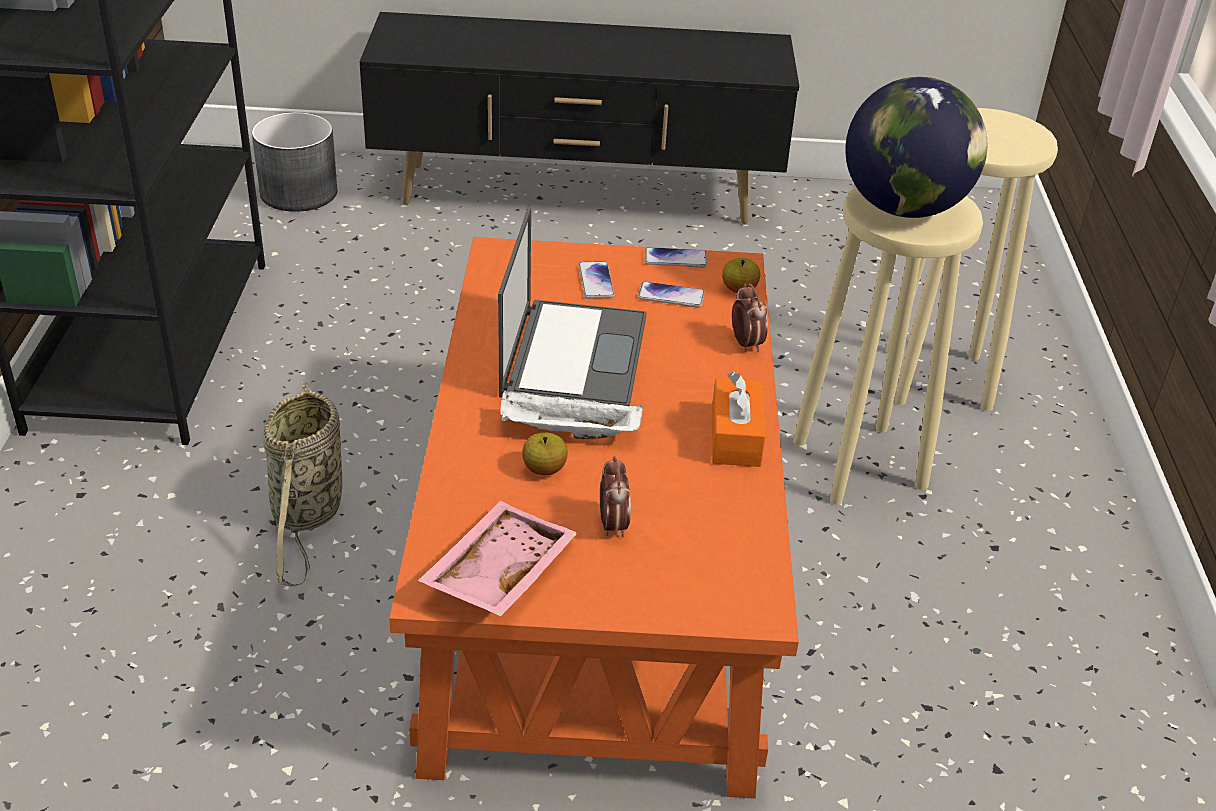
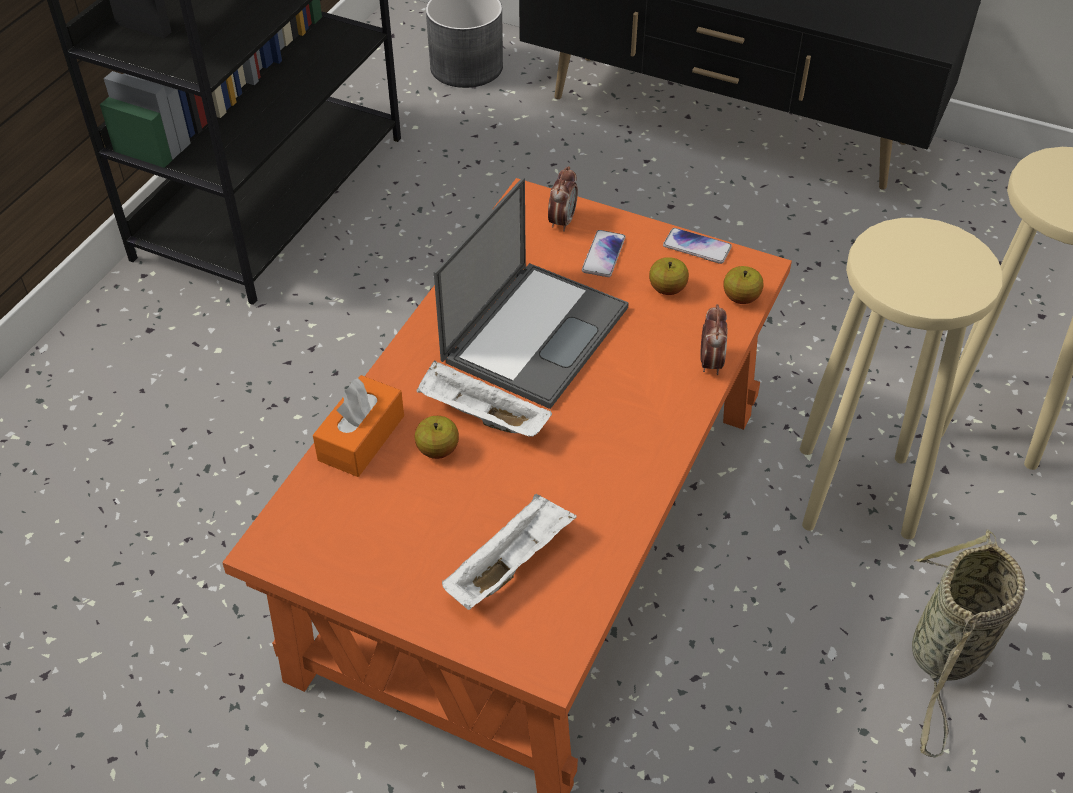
camera: 25 degrees right, 10 degrees up
basket [263,382,342,586] -> basket moved to [912,530,1025,758]
pink tray [418,501,578,616] -> none
alarm clock [600,456,631,538] -> alarm clock moved to [548,166,578,232]
phone [638,281,705,308] -> apple [649,257,689,295]
orange tissue box [712,372,766,467] -> orange tissue box moved to [313,375,404,477]
globe [845,77,987,218] -> none
none -> white tray [442,494,577,610]

